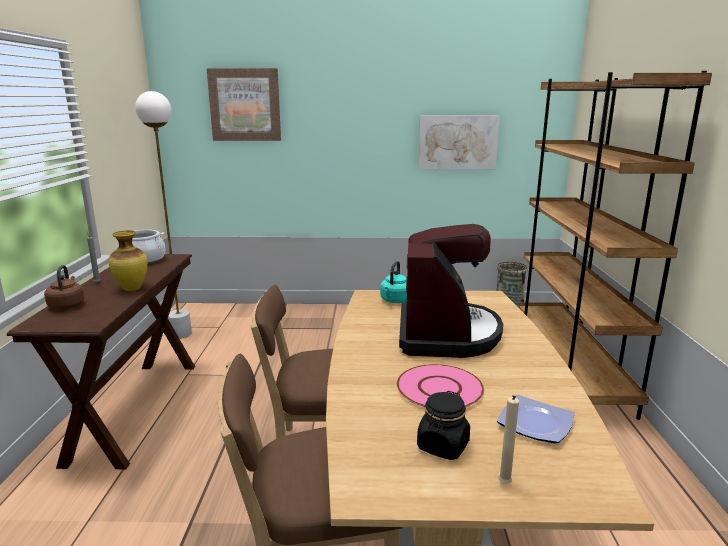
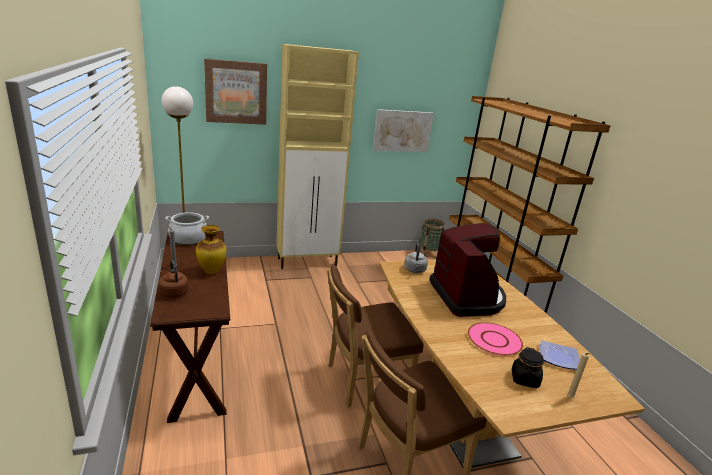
camera: 20 degrees left, 5 degrees up
turquoise kettle [380,261,407,303] -> grey kettle [404,243,428,273]
none -> beige cabinet [276,44,359,269]

